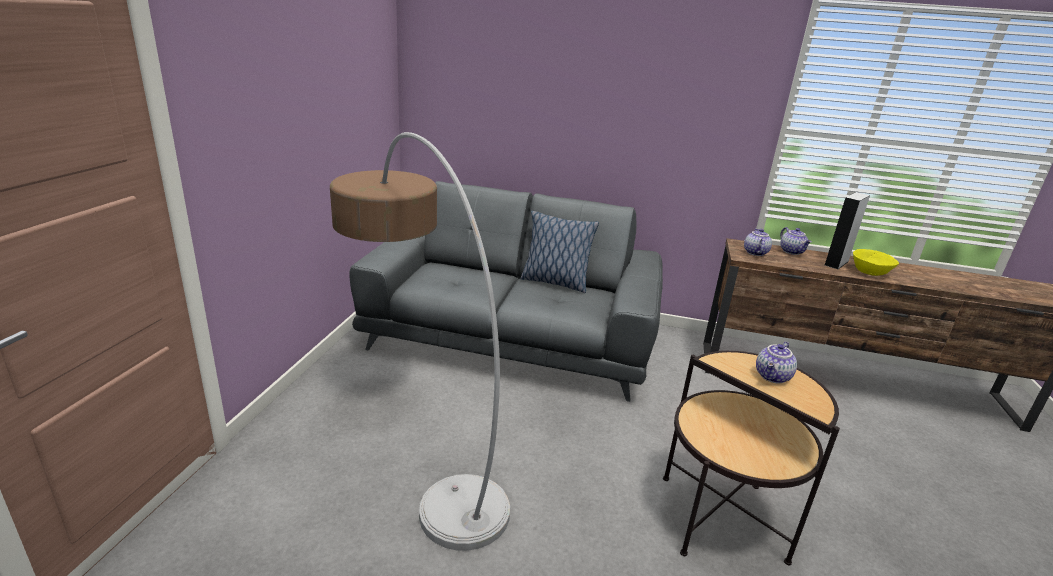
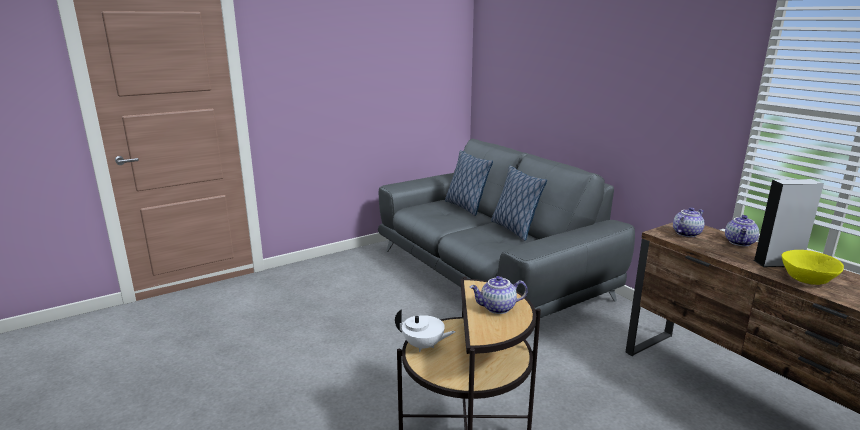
camera: 45 degrees right, 5 degrees down
floor lamp [330,132,510,551] -> none
none -> white teapot [395,309,456,352]
none -> pillow [445,150,493,216]

